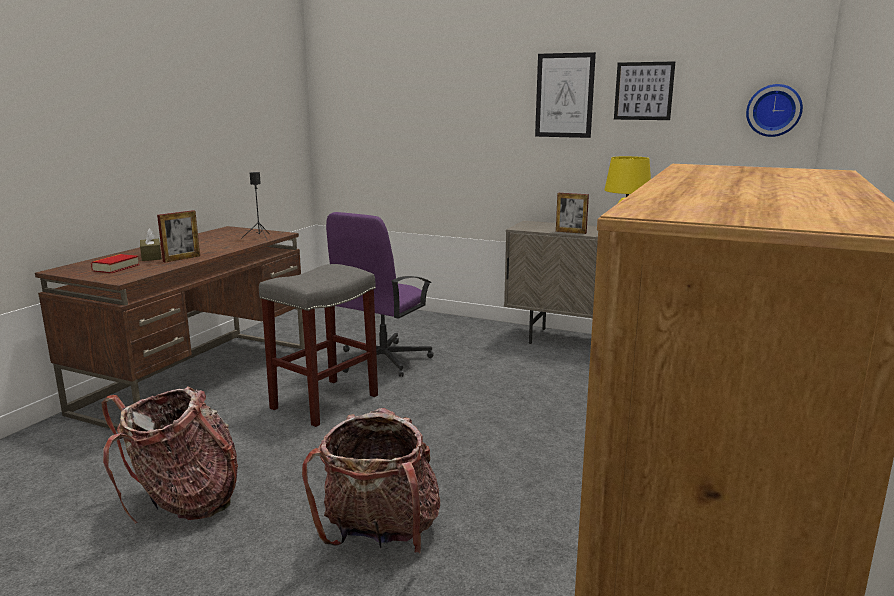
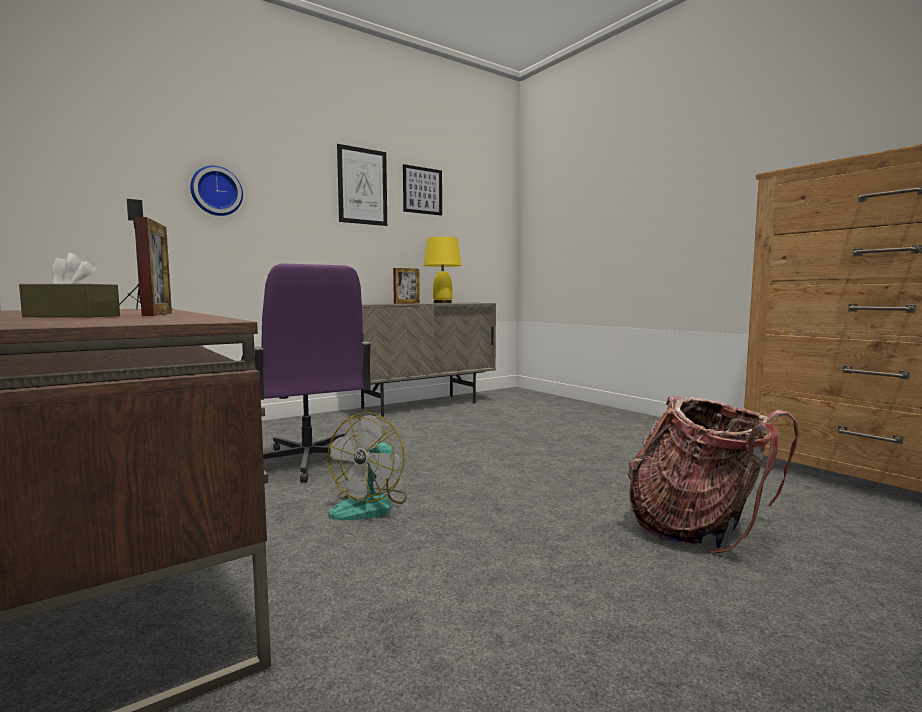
camera: 60 degrees left, 10 degrees down
book [91,254,139,273] -> none
backpack [102,387,238,524] -> none
grey stool [259,264,378,427] -> fan [327,412,407,520]
wall clock [746,84,803,137] -> wall clock moved to [190,166,243,216]

